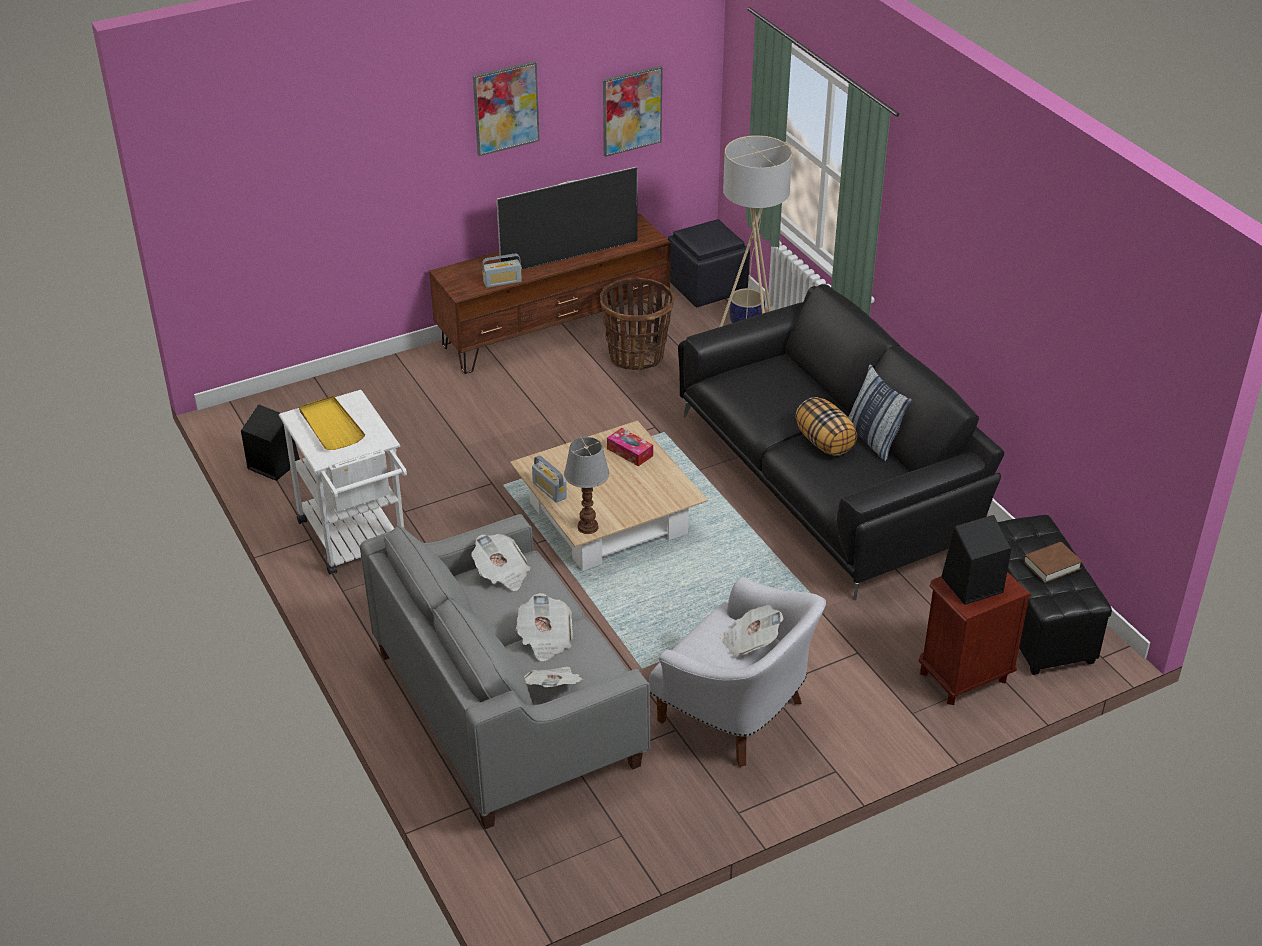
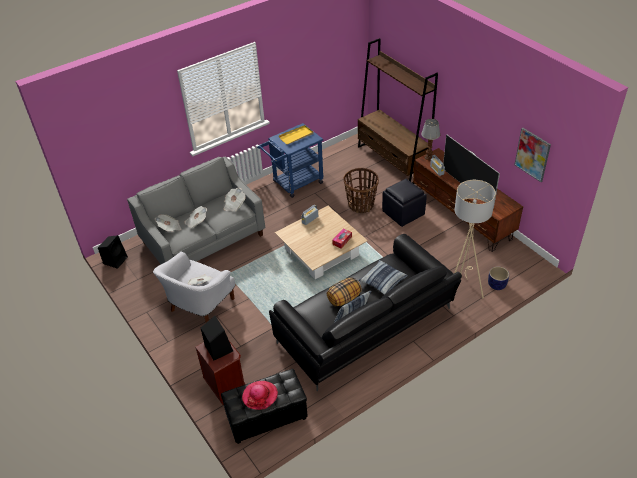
camera: 85 degrees right, 5 degrees up
black speaker [241,404,300,481] -> black speaker moved to [98,235,128,269]
white cart [279,390,407,574] -> blue cart [257,123,324,198]
picture [473,61,540,156] -> none
table lamp [564,437,610,534] -> table lamp moved to [421,119,440,160]
basket [600,277,674,370] -> basket moved to [344,168,379,213]
black ottoman [668,219,750,307] -> black ottoman moved to [382,179,427,227]
brown book [1023,542,1082,583] -> hat [242,381,278,410]
none -> brown bookcase [358,38,438,184]
none -> pillow [358,260,408,295]

